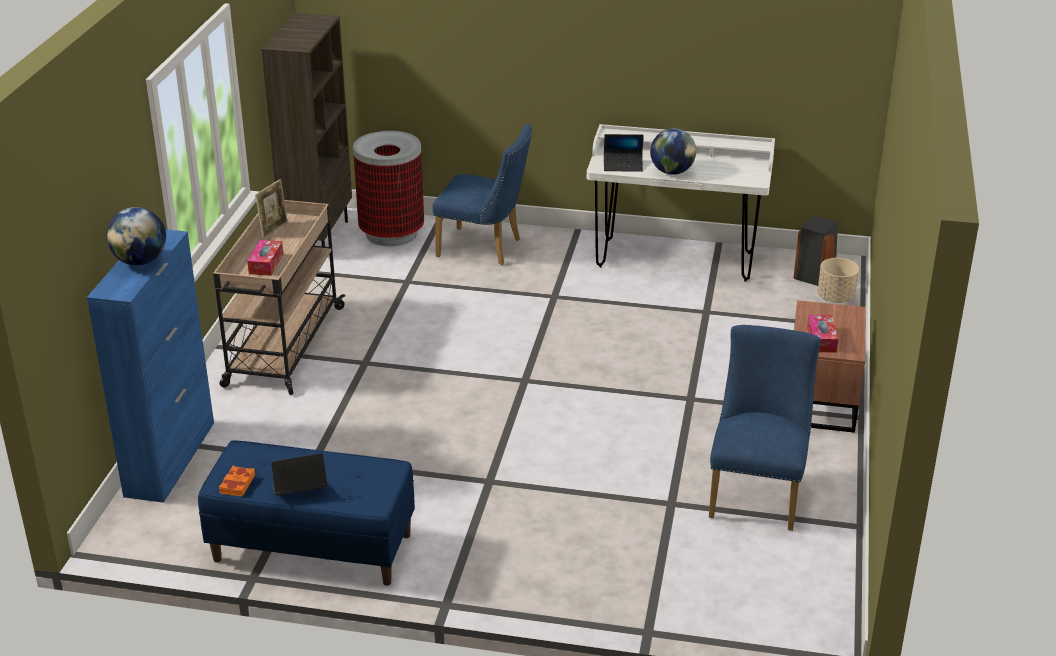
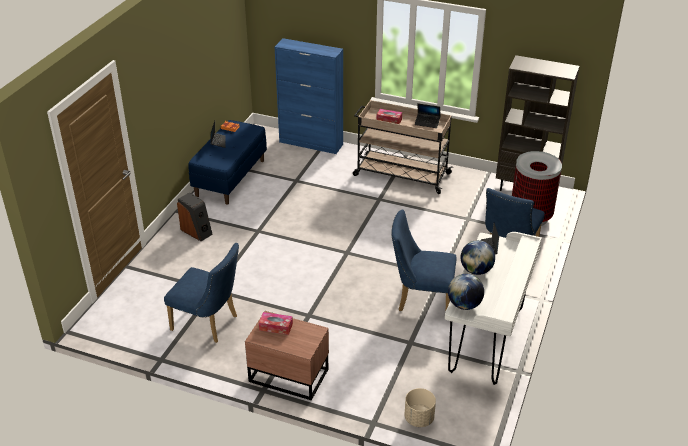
camera: 100 degrees right, 5 degrees up
globe [106,207,166,265] -> globe moved to [448,274,484,310]
picture frame [255,179,288,239] -> laptop [415,103,440,128]
speaker [793,215,838,286] -> speaker moved to [177,192,213,241]
none -> blue chair [391,209,457,311]

